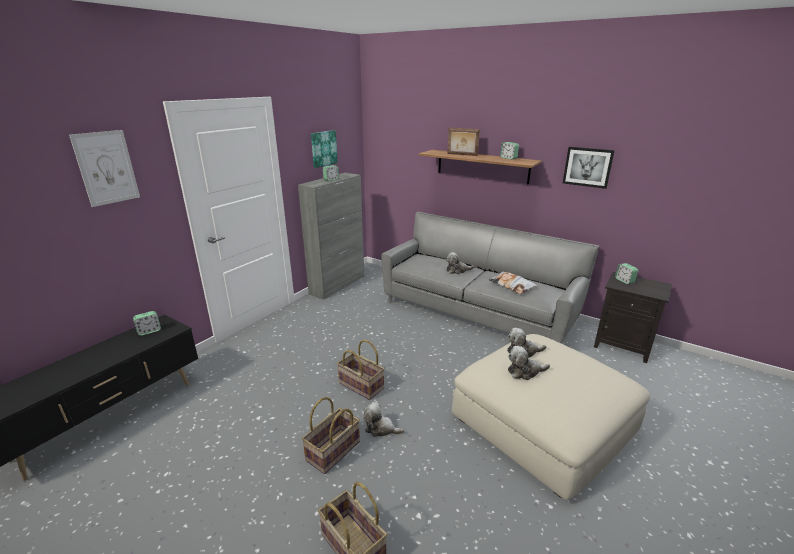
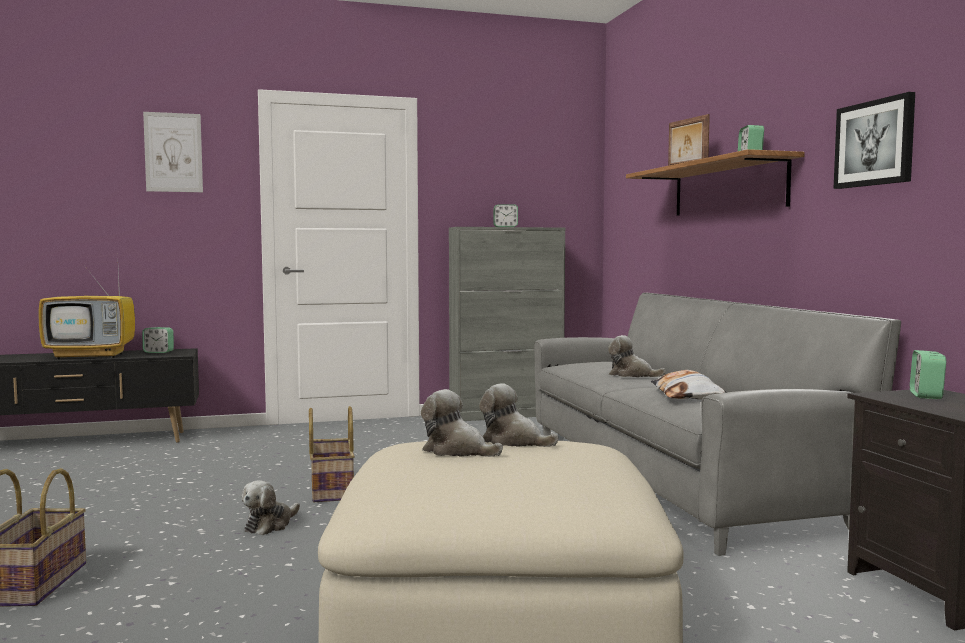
camera: 40 degrees right, 20 degrees down
basket [302,397,360,474] -> none
picture [311,130,338,168] -> none
plush toy [363,402,404,437] -> plush toy turned 120 degrees counterclockwise [241,480,300,535]
none -> television [39,264,135,359]

